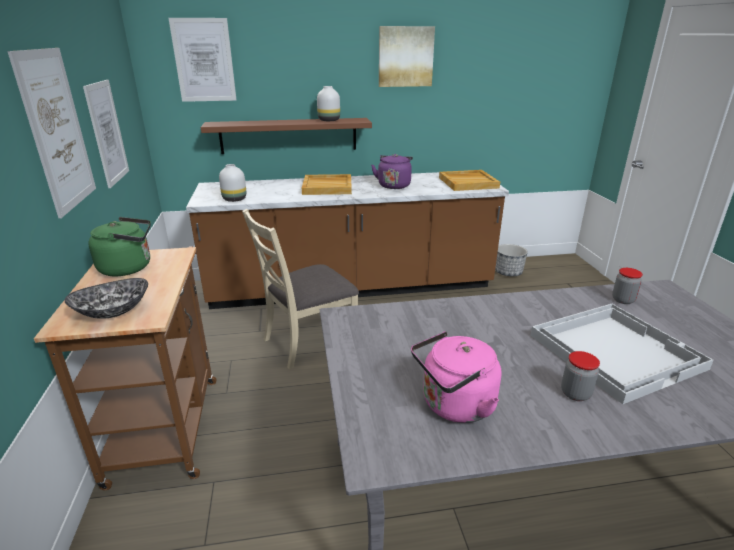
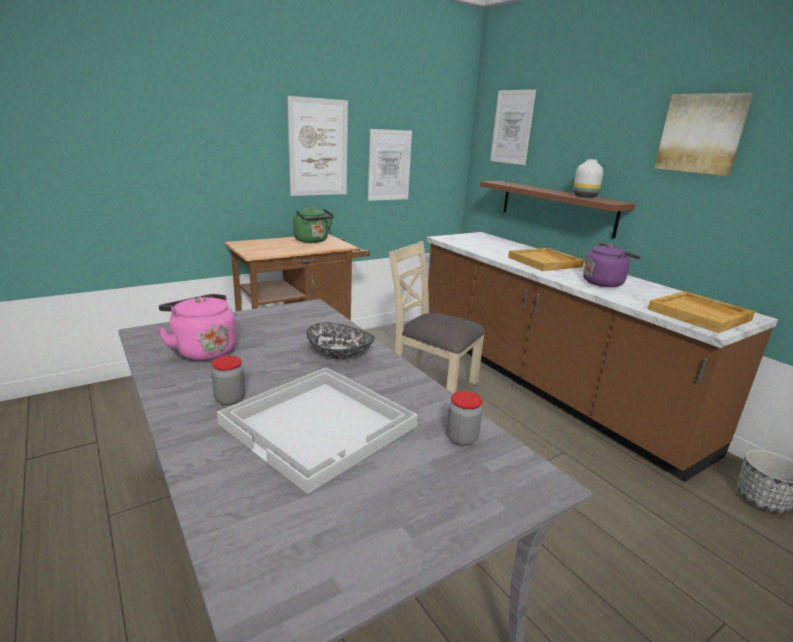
camera: 65 degrees right, 5 degrees down
bowl [64,278,148,319] -> bowl moved to [306,322,375,360]
white vase [219,164,246,202] -> none

